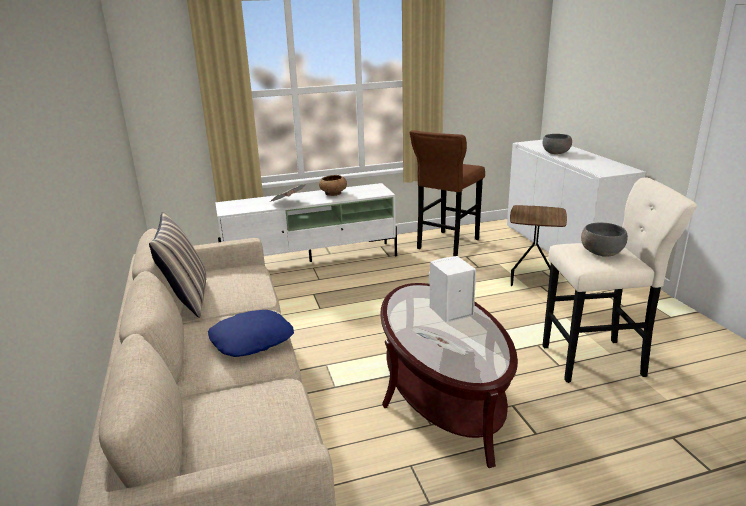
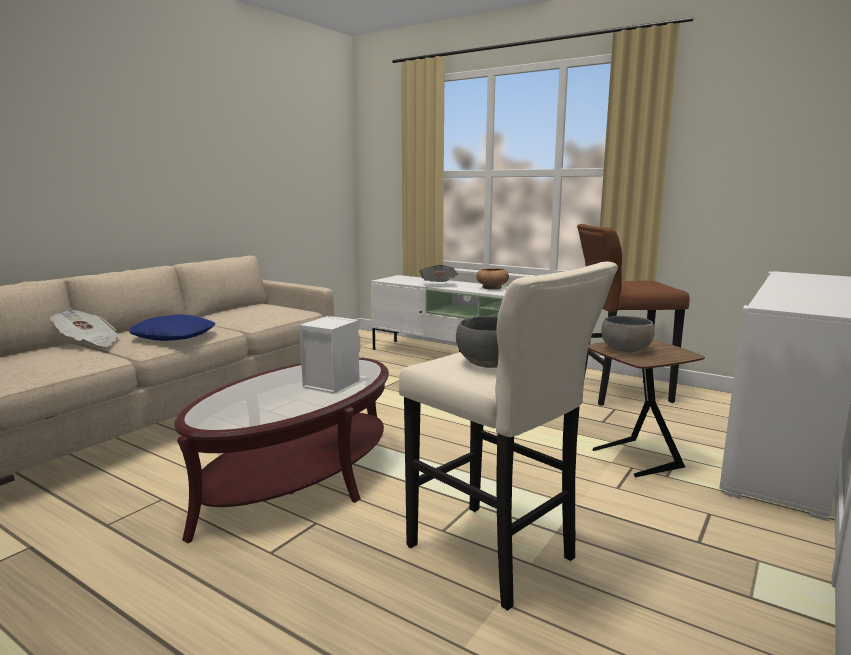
camera: 50 degrees right, 10 degrees down
pillow [149,212,206,318] -> none
newspaper [411,327,473,355] -> newspaper moved to [50,310,120,347]
grey bowl [542,134,572,154] -> grey bowl moved to [601,316,655,352]

